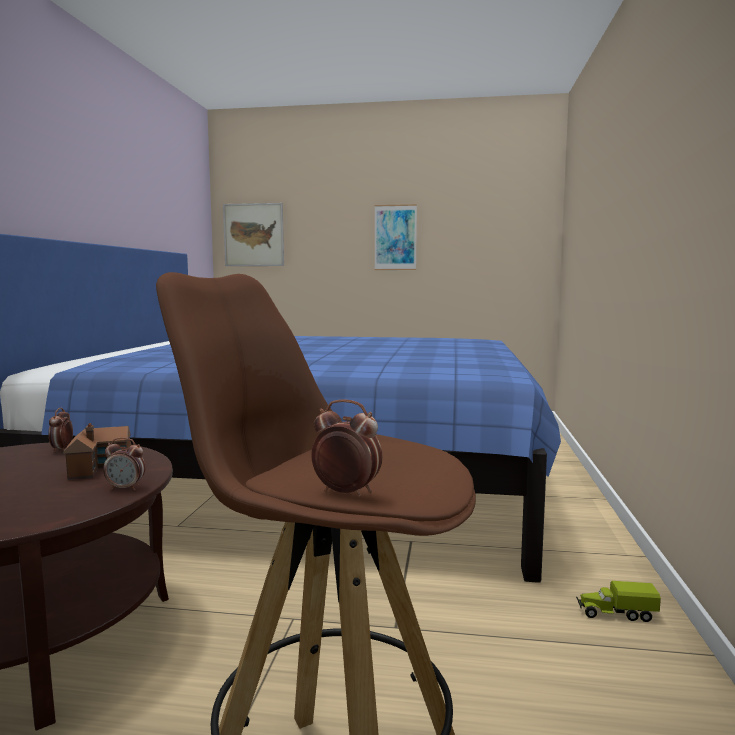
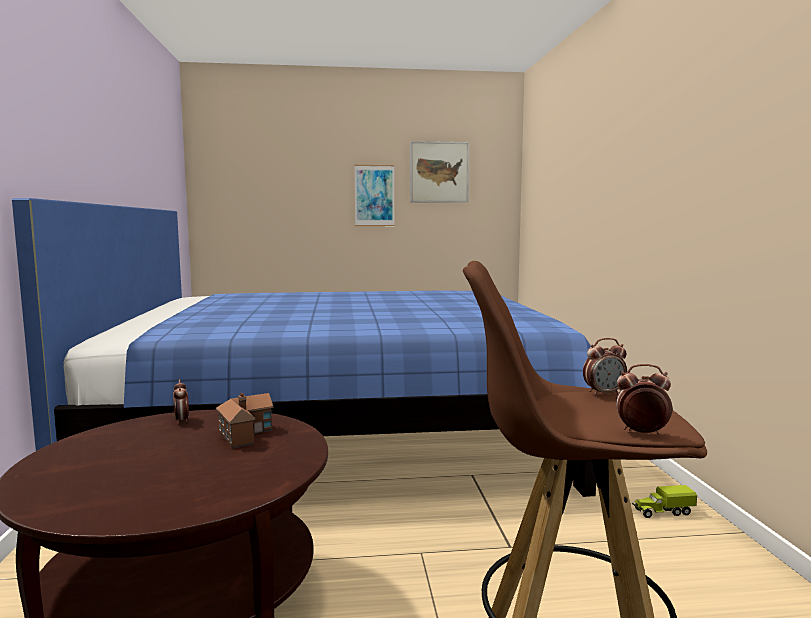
camera: 15 degrees left, 0 degrees up
alarm clock [103,438,146,491] -> alarm clock moved to [583,338,627,396]
picture [223,203,284,266] -> picture moved to [410,141,469,203]

